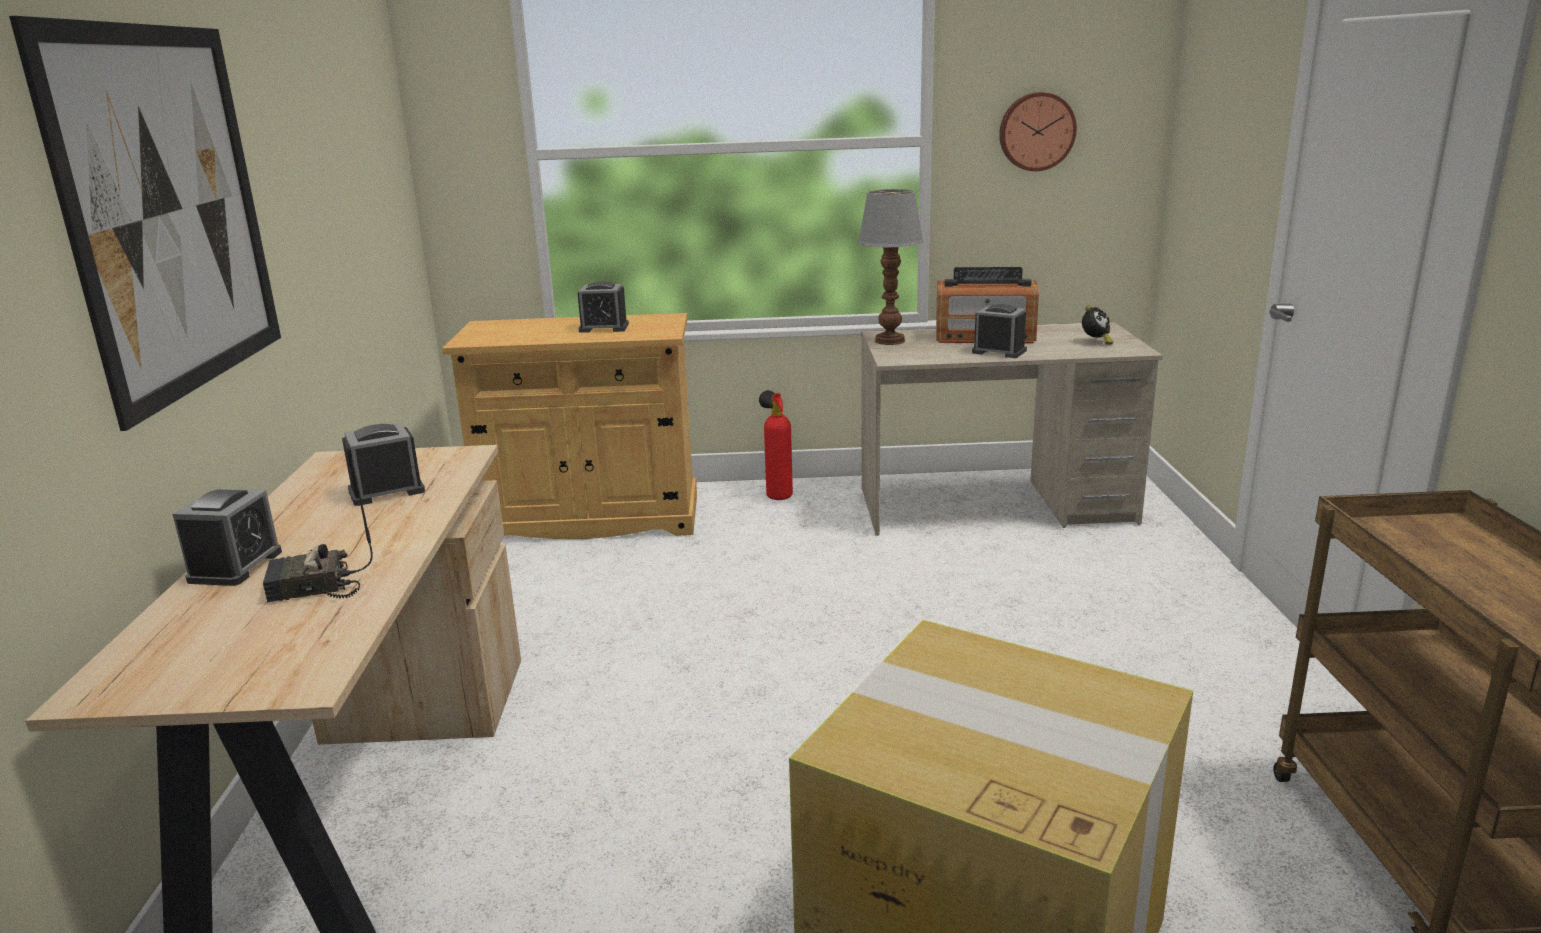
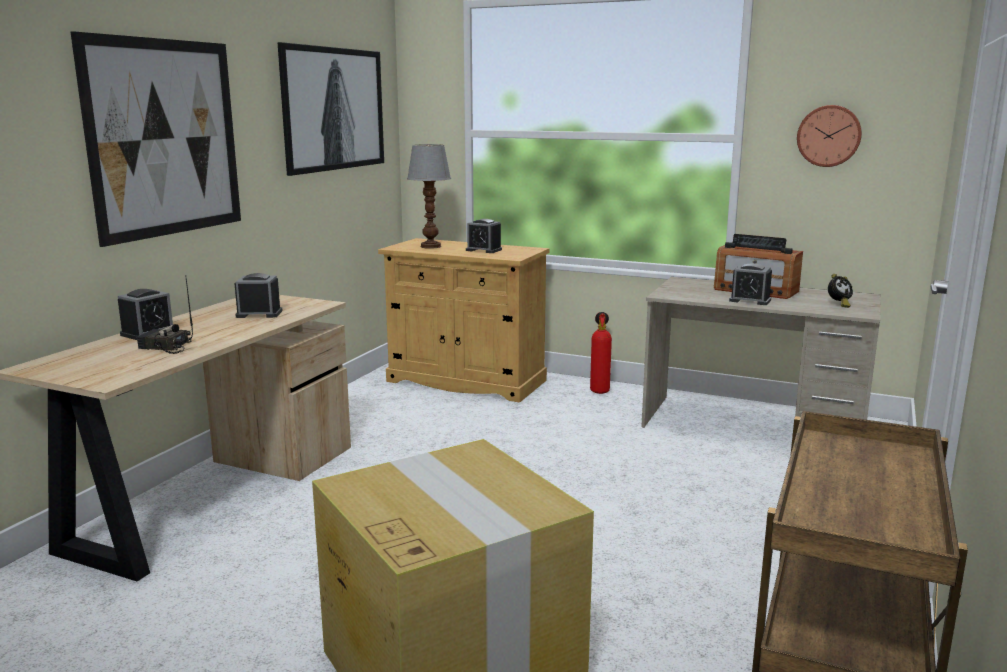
camera: 25 degrees right, 5 degrees down
table lamp [858,189,924,345] -> table lamp moved to [407,144,451,249]
alarm clock [972,304,1027,358] -> alarm clock turned 150 degrees clockwise [729,263,772,305]
none -> picture [277,42,384,176]

